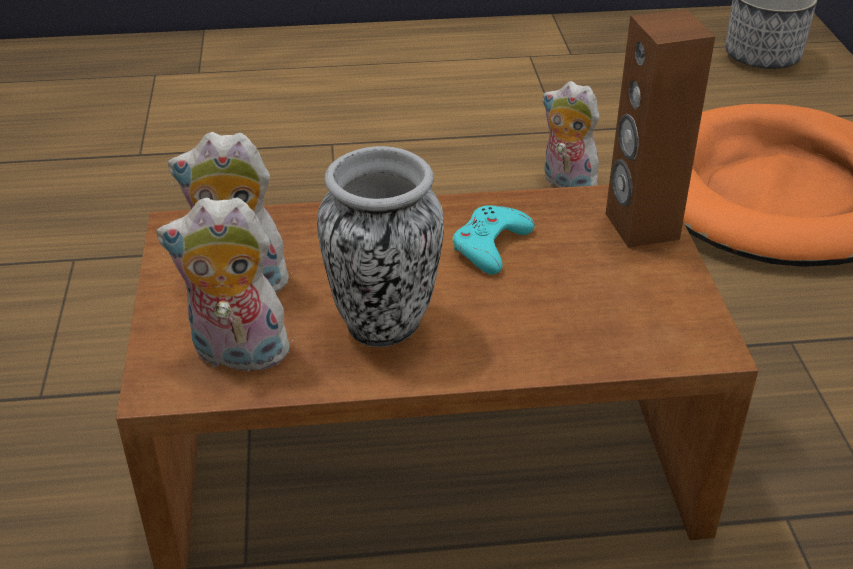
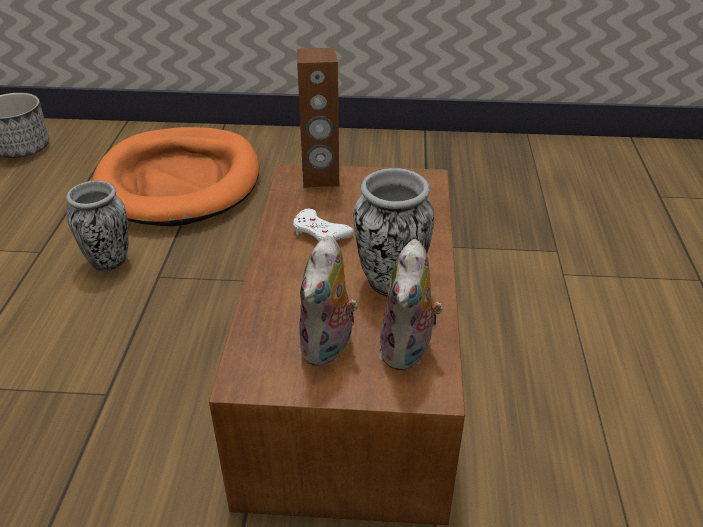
camera: 80 degrees left, 0 degrees up
turquoise game controller [453,205,535,275] -> white game controller [293,209,354,242]
plush toy [543,81,603,188] -> vase [66,180,129,271]

